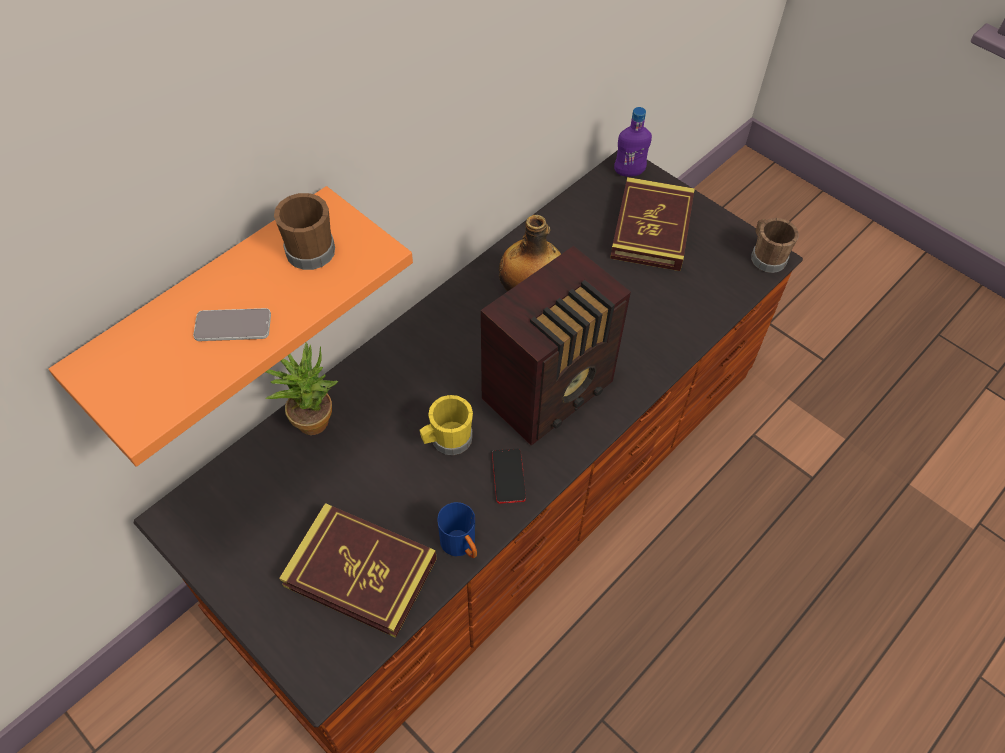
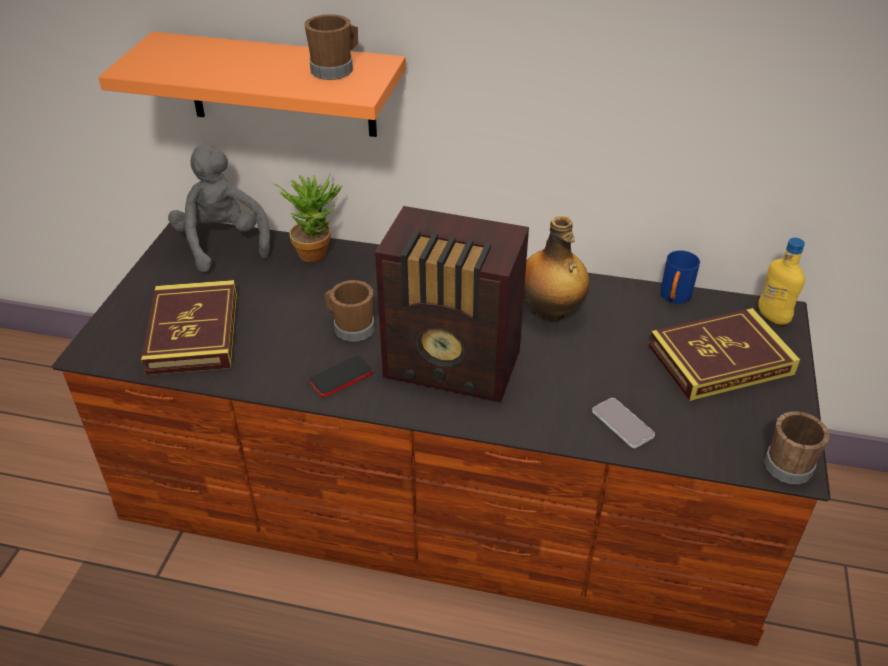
camera: 60 degrees right, 15 degrees down
phone [193,308,271,341] -> phone moved to [592,398,655,448]
yellow mug [419,395,473,455] -> brown mug [324,280,374,342]
blue mug [437,502,477,558] -> blue mug moved to [660,250,700,304]
purple bottle [614,107,652,177] -> yellow bottle [758,238,805,325]
none -> grey plush toy [168,144,270,272]

